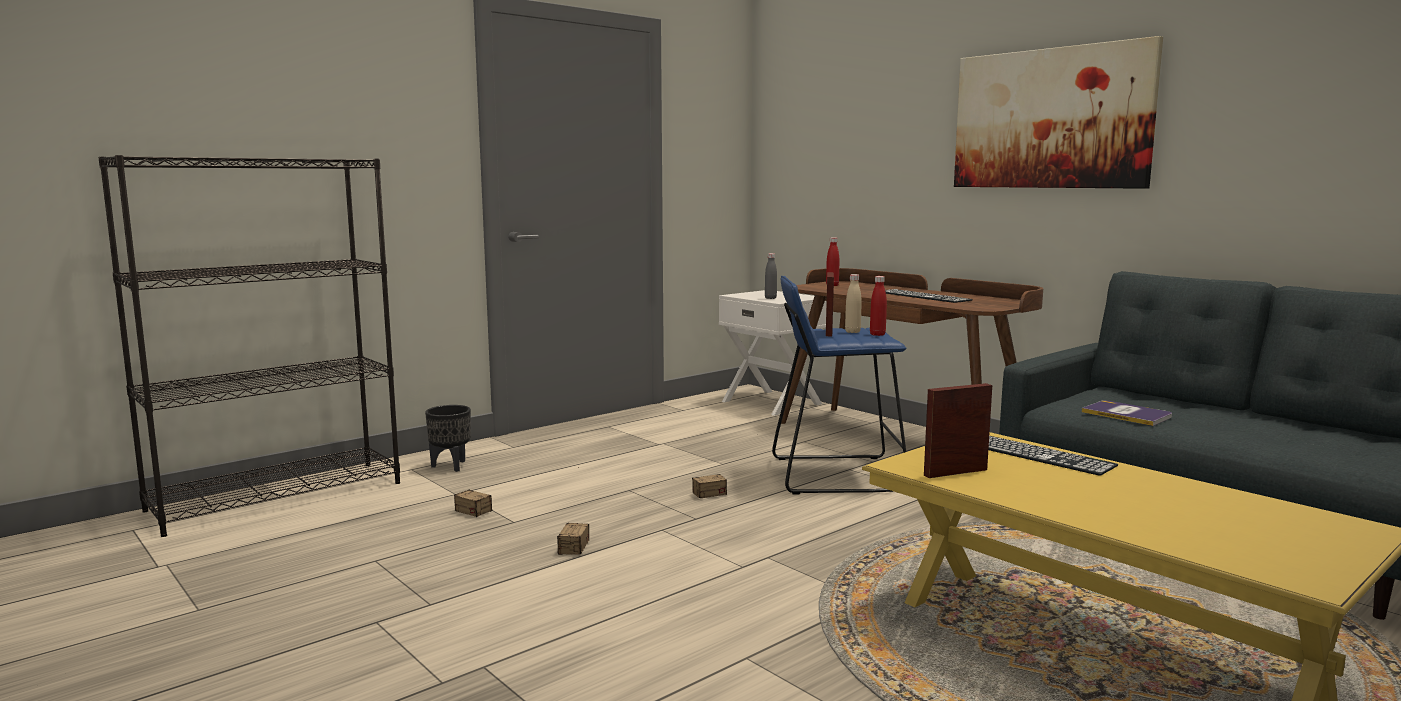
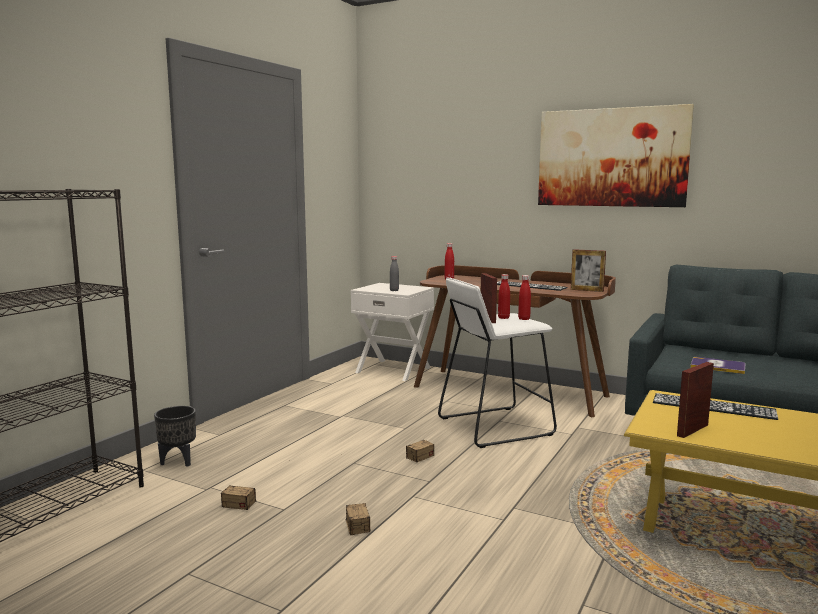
camera: 20 degrees left, 0 degrees up
blue stool [772,276,906,495] -> white stool [438,278,557,448]
beige bottle [845,274,862,333] -> red bottle [498,274,510,319]
none -> picture frame [571,249,606,292]

